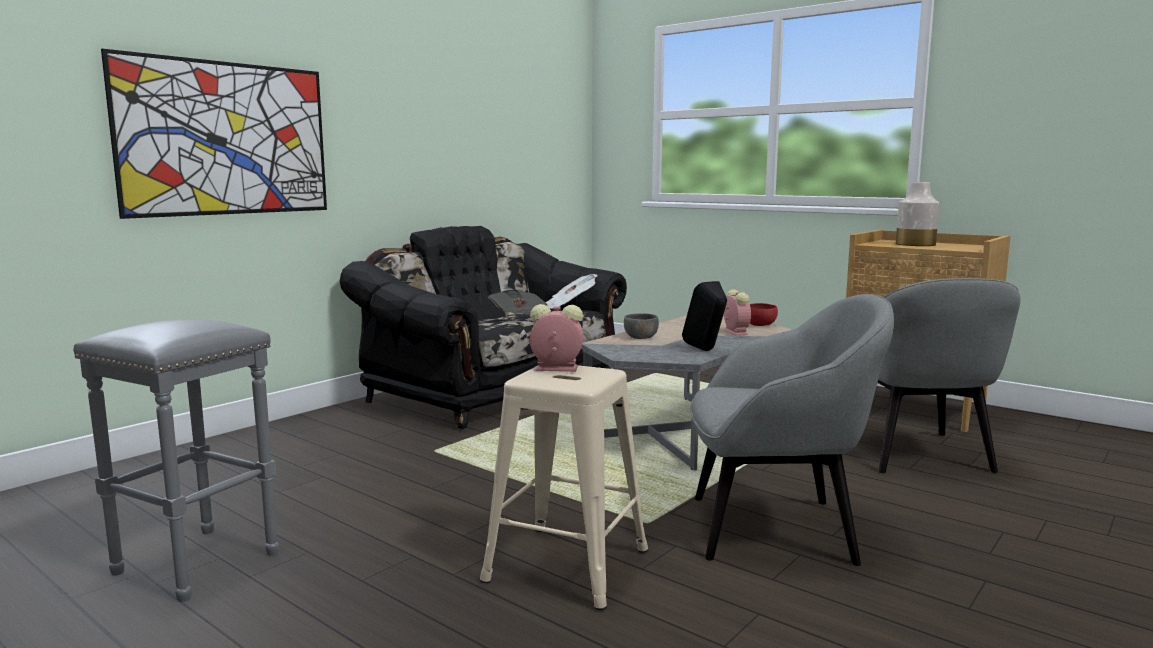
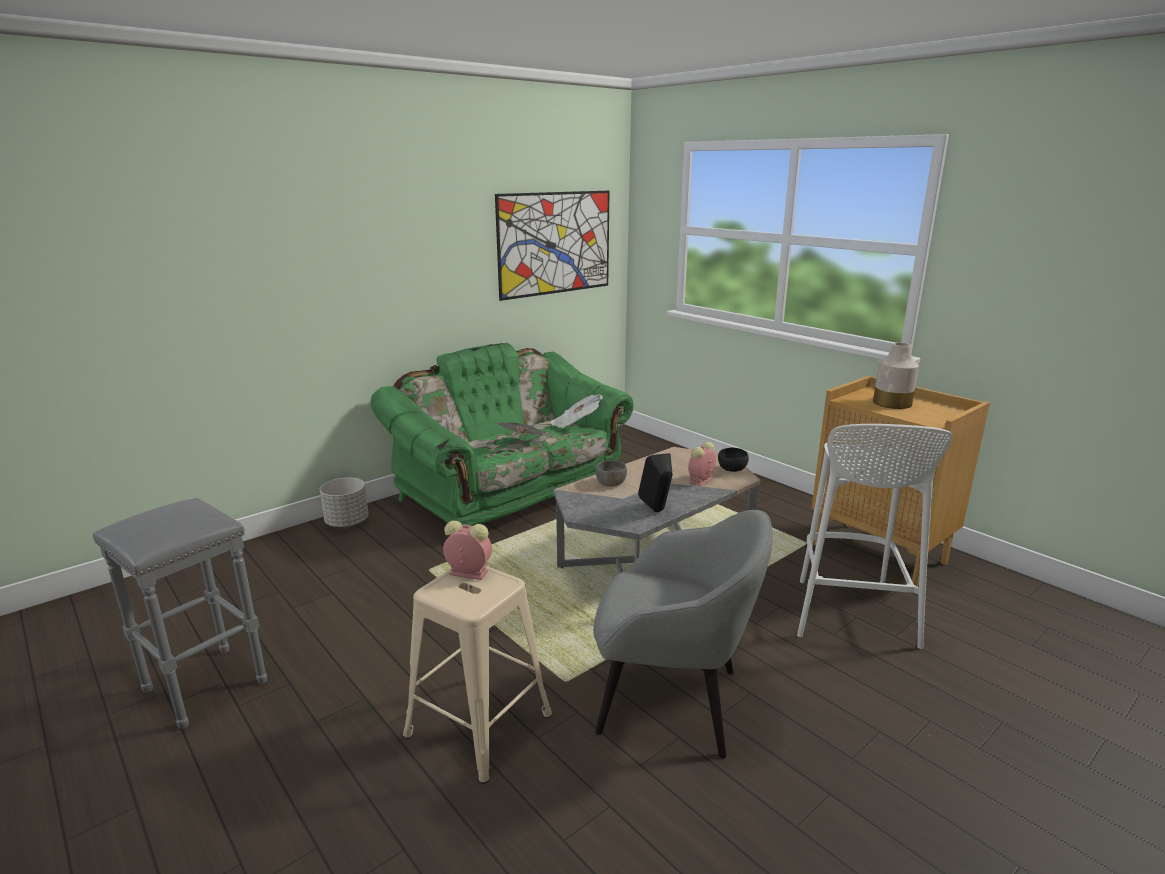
camera: 10 degrees right, 10 degrees up
picture [101,49,327,219] -> picture moved to [495,191,609,301]
black sofa [340,226,627,429] -> green sofa [370,343,634,526]
alarm clock [724,289,751,336] -> alarm clock turned 135 degrees counterclockwise [688,442,716,486]
red bowl [750,303,778,326] -> black bowl [718,448,749,472]
grey armchair [878,278,1020,473] -> white stool [797,424,953,649]
none -> grey planter [320,477,368,527]

